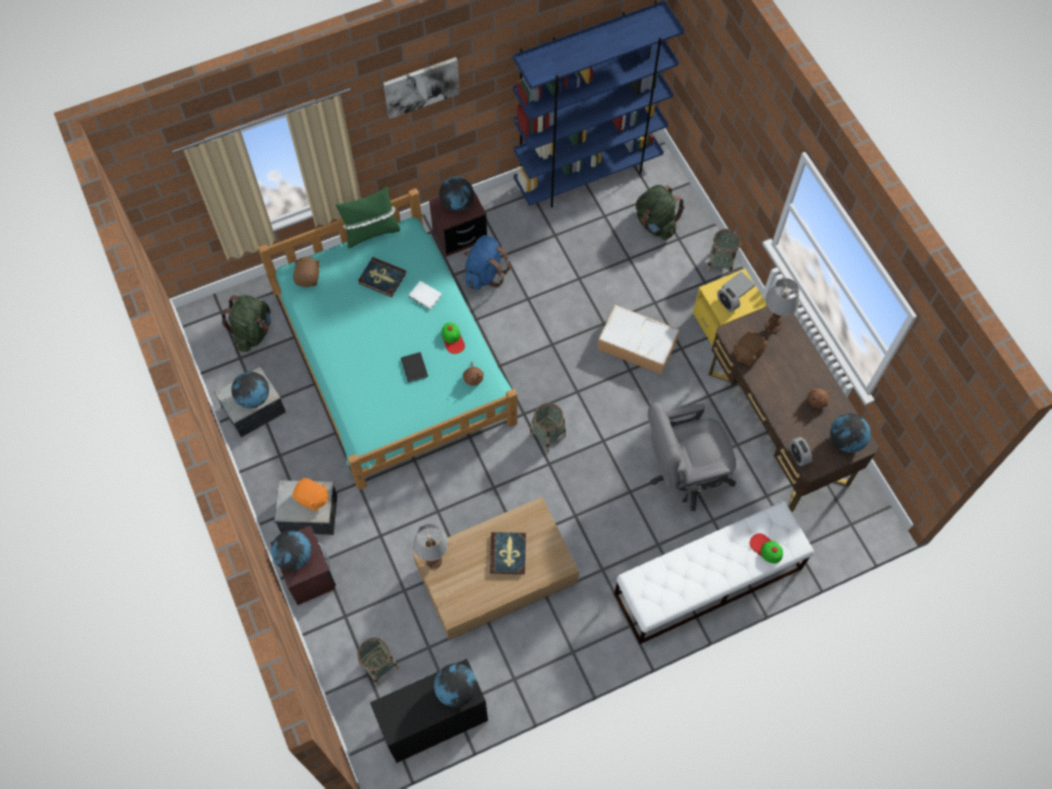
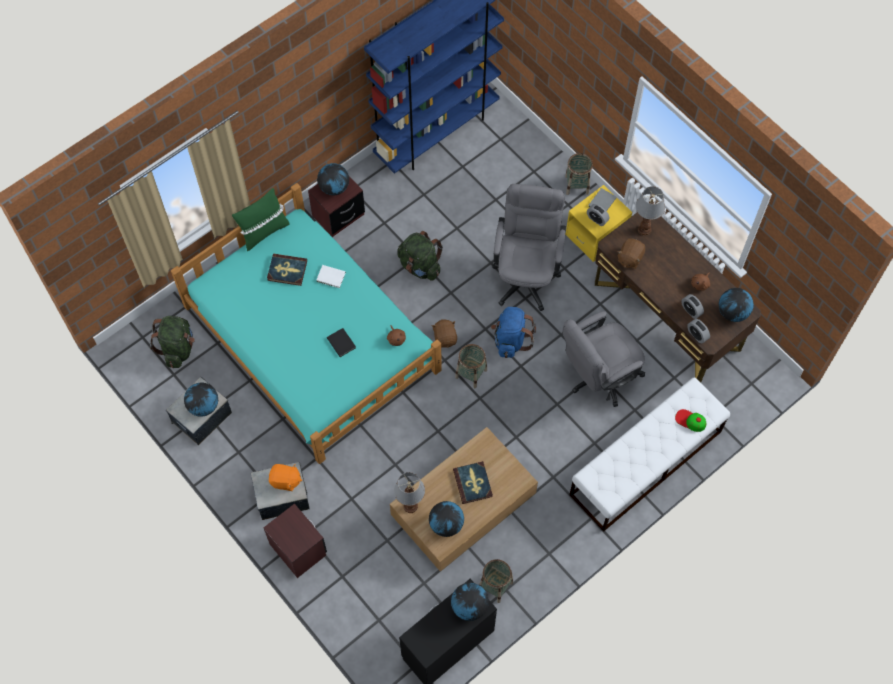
camera: 15 degrees left, 0 degrees up
globe [271,530,312,570] -> globe moved to [429,501,464,537]
brown plush toy [293,256,320,287] -> brown plush toy moved to [432,319,457,348]
basket [357,638,399,686] -> basket moved to [479,559,513,603]
picture [383,57,460,119] -> none
cap [442,323,465,354] -> none
blue backpack [464,235,511,290] -> blue backpack moved to [491,307,536,358]
storage box [597,305,679,375] -> grey office chair [492,184,566,311]
green backpack [636,185,685,240] -> green backpack moved to [397,231,443,281]
none -> alarm clock [681,294,704,319]

